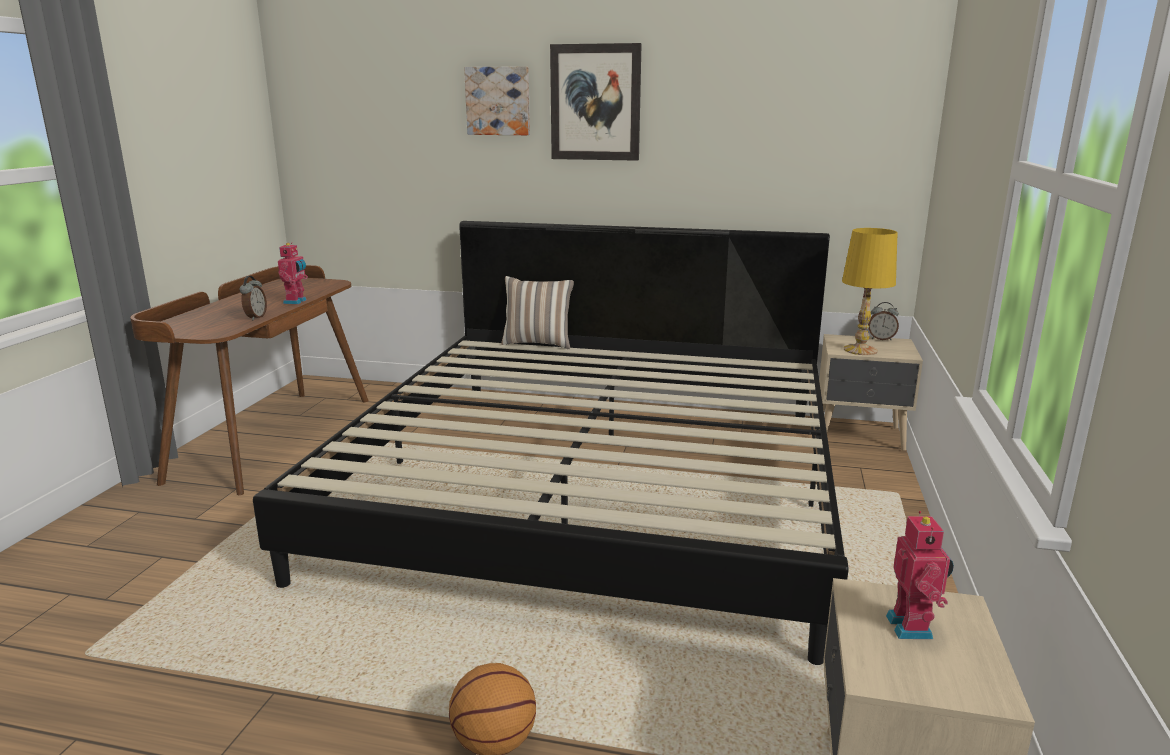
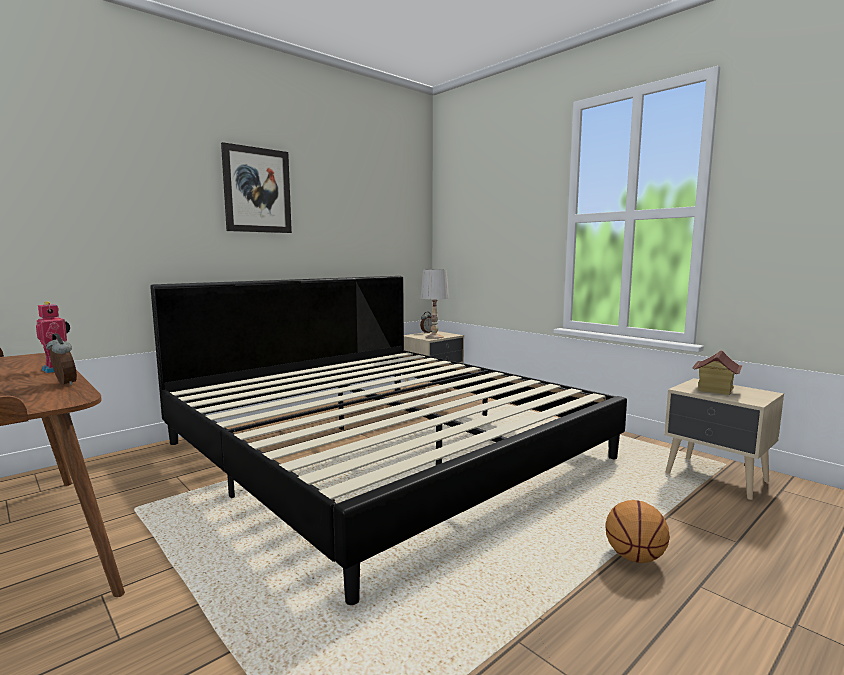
camera: 55 degrees left, 10 degrees down
picture [464,66,530,135] -> none
pillow [501,276,574,349] -> none
yellow table lamp [842,228,898,355] -> white table lamp [421,269,449,339]
toy robot [886,511,954,639] -> toy house [692,350,743,395]

